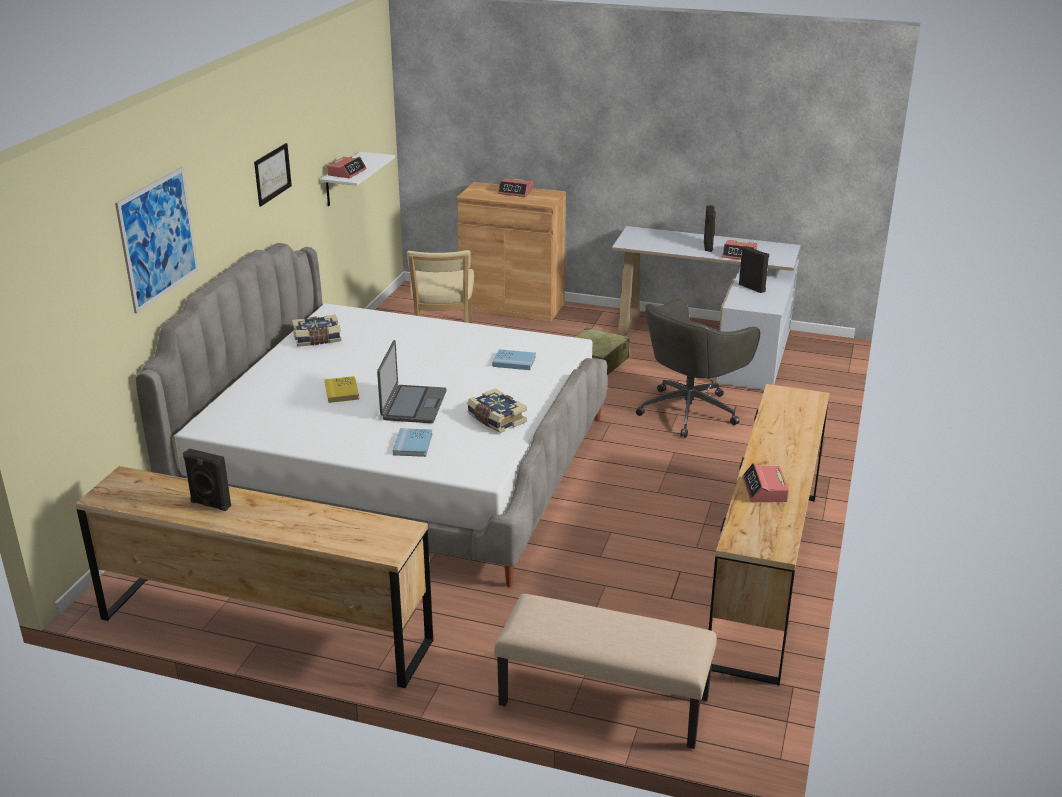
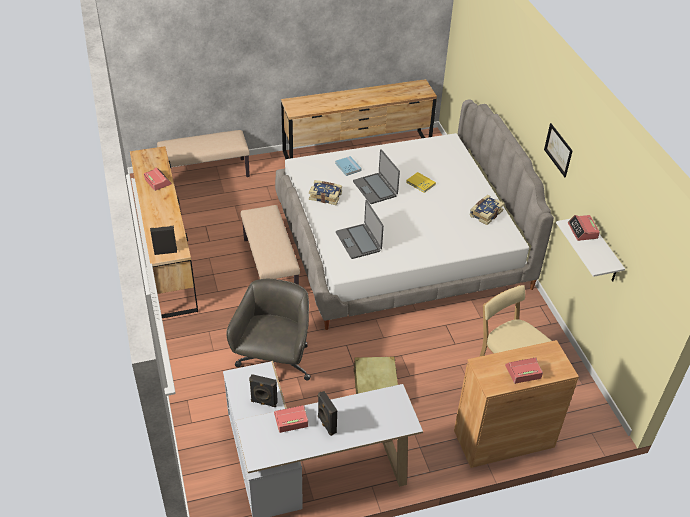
camera: 145 degrees right, 15 degrees up
picture [115,167,199,314] -> none
black speaker [183,448,231,511] -> black speaker moved to [150,226,177,255]
blue book [492,349,536,370] -> laptop [336,200,384,259]
none -> beige bench [241,205,300,285]

